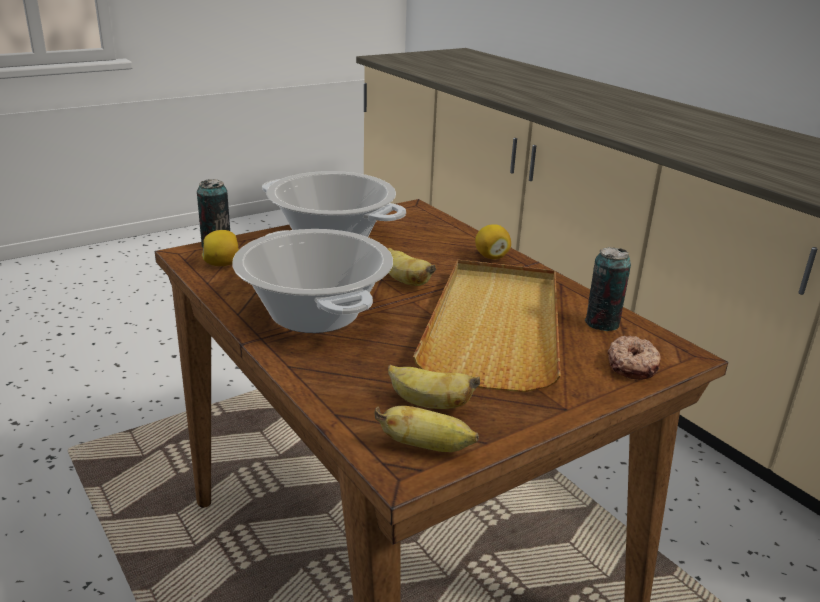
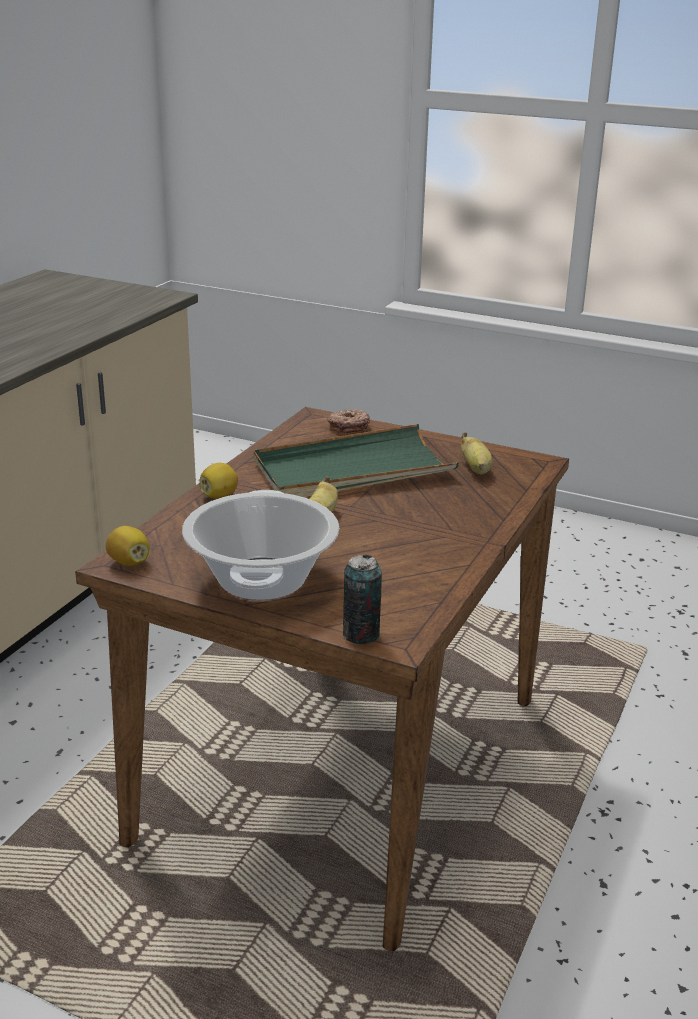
camera: 120 degrees left, 0 degrees up
lemon [202,230,239,266] -> lemon moved to [106,526,150,566]
cooking pot [233,229,393,333] -> none
banana [375,406,479,452] -> none
beige tray [413,260,561,392] -> green tray [254,424,459,497]
can [585,247,631,331] -> none

